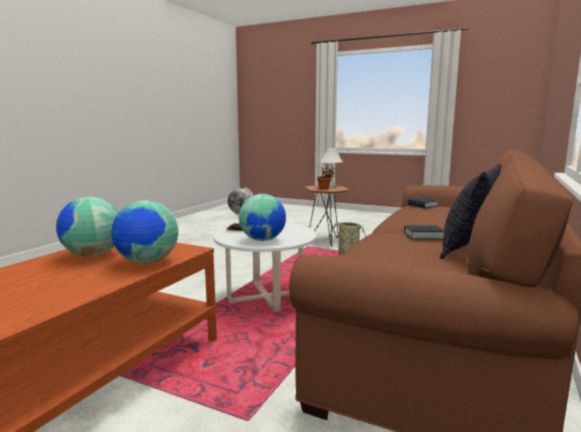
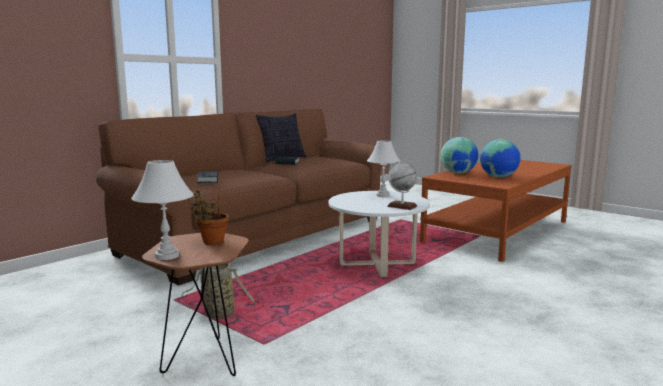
camera: 165 degrees left, 0 degrees up
globe [239,194,286,241] -> white table lamp [367,140,401,197]

